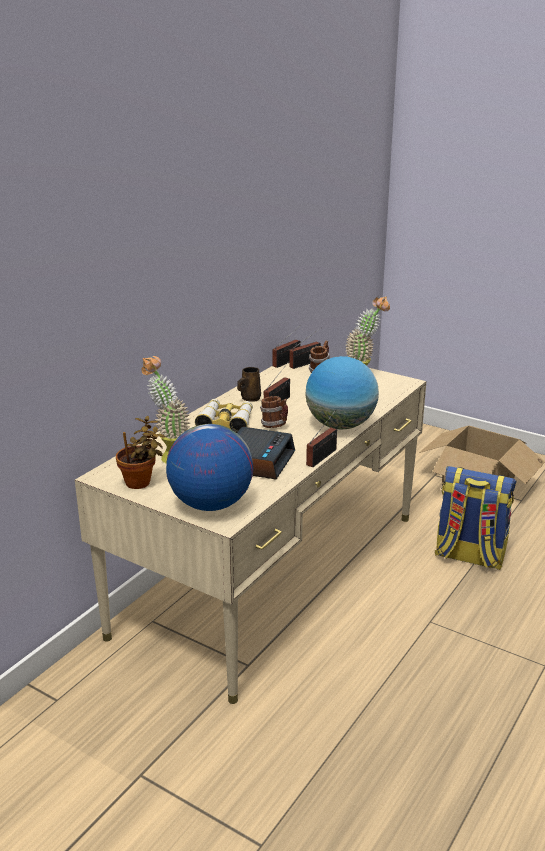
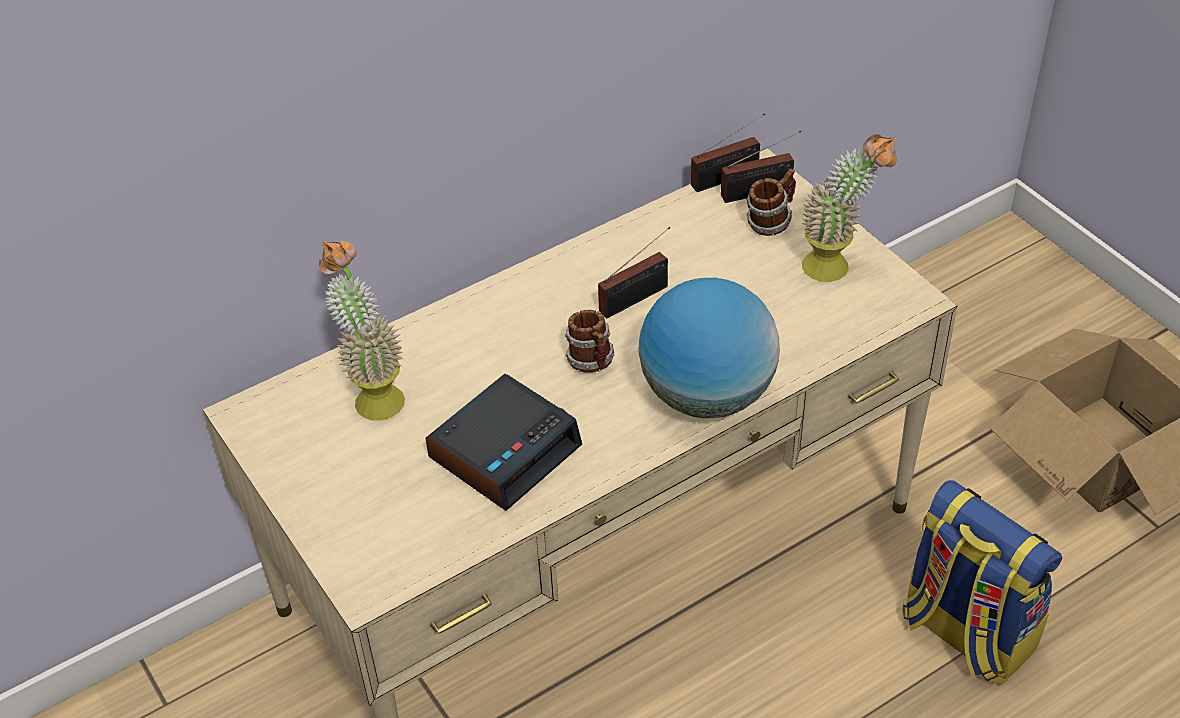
camera: 25 degrees right, 20 degrees up
potted plant [116,416,165,489] -> none
globe [166,424,253,511] -> none
binoculars [195,399,253,433] -> none
brown mug [237,367,261,402] -> none
radio [306,410,337,467] -> none

